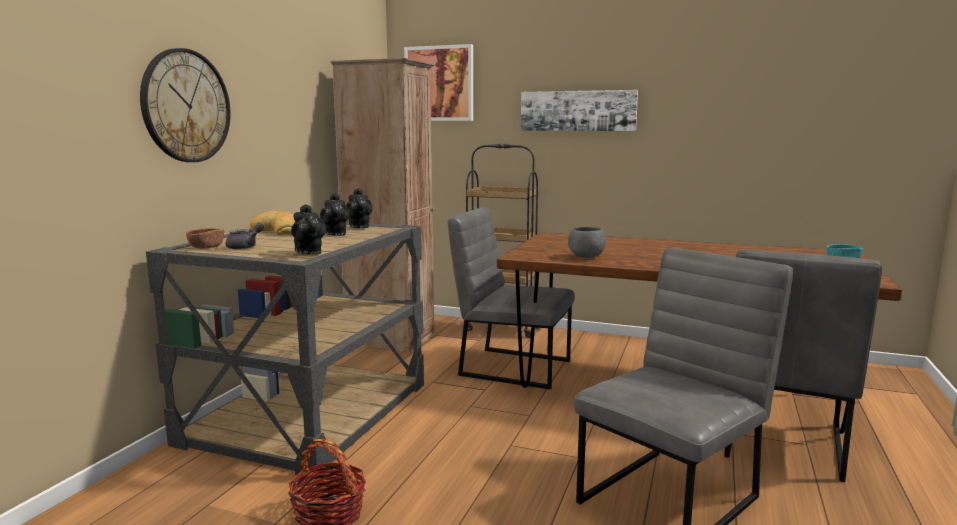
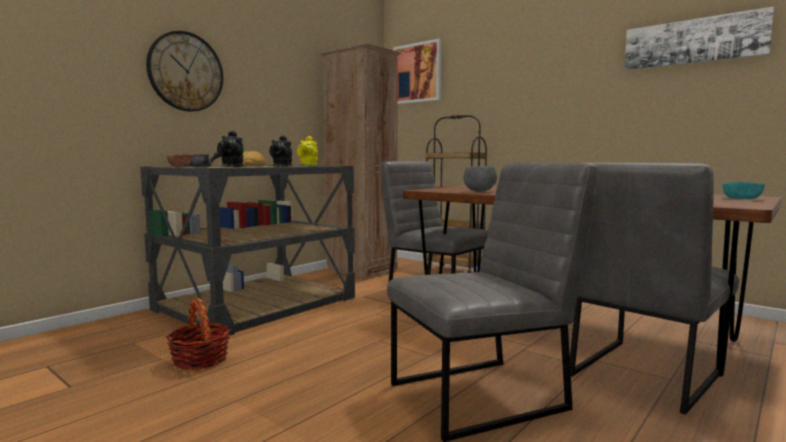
camera: 20 degrees right, 5 degrees down
black teapot [346,188,373,228] -> yellow teapot [297,136,318,166]
picture [521,90,638,131] -> picture moved to [624,6,774,70]

